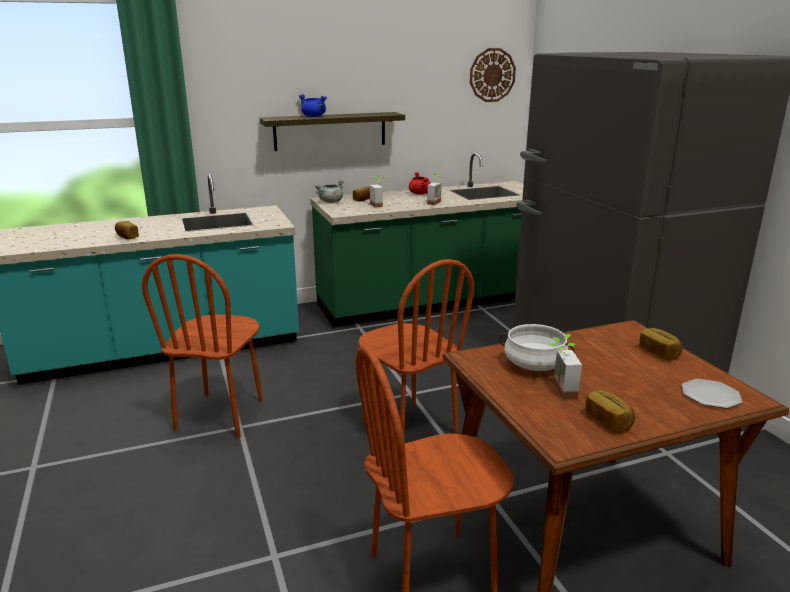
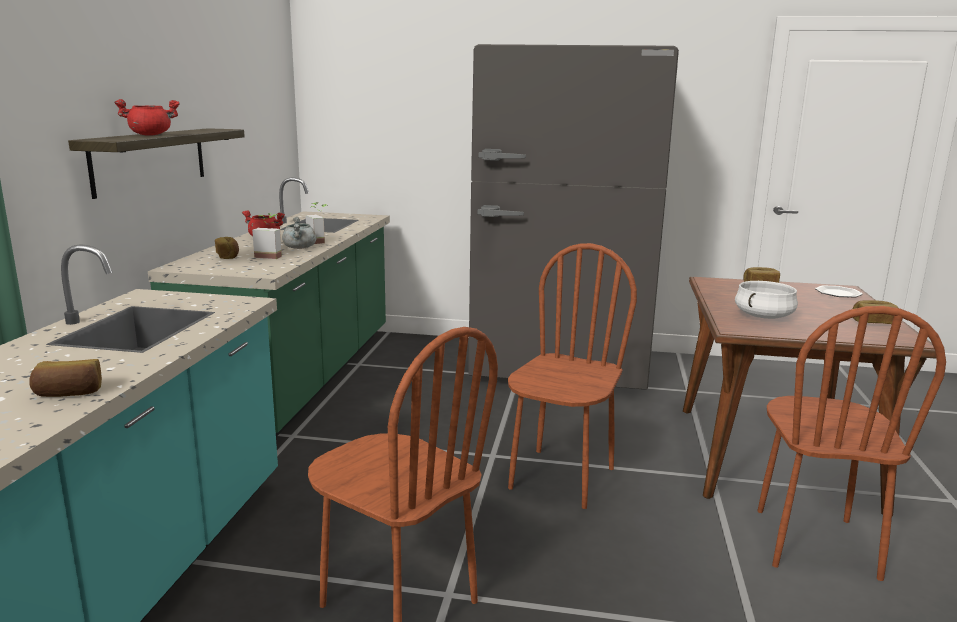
camera: 60 degrees left, 5 degrees down
blue cooking pot [298,94,327,117] -> red cooking pot [114,99,180,136]
grey cooking pot [315,180,344,203] -> grey cooking pot moved to [282,217,317,249]
brown chair [358,259,474,437] -> brown chair turned 60 degrees counterclockwise [508,243,637,509]
wall clock [470,48,516,102] -> none
potted plant [550,334,582,399] -> none

